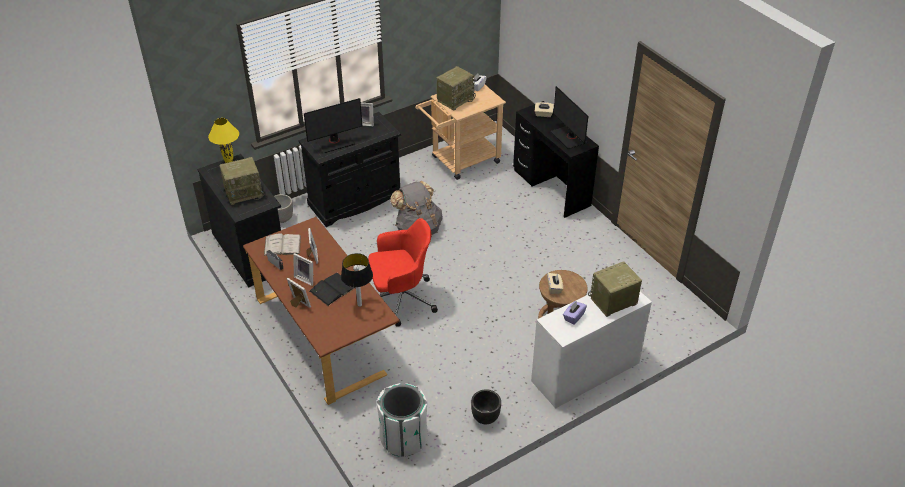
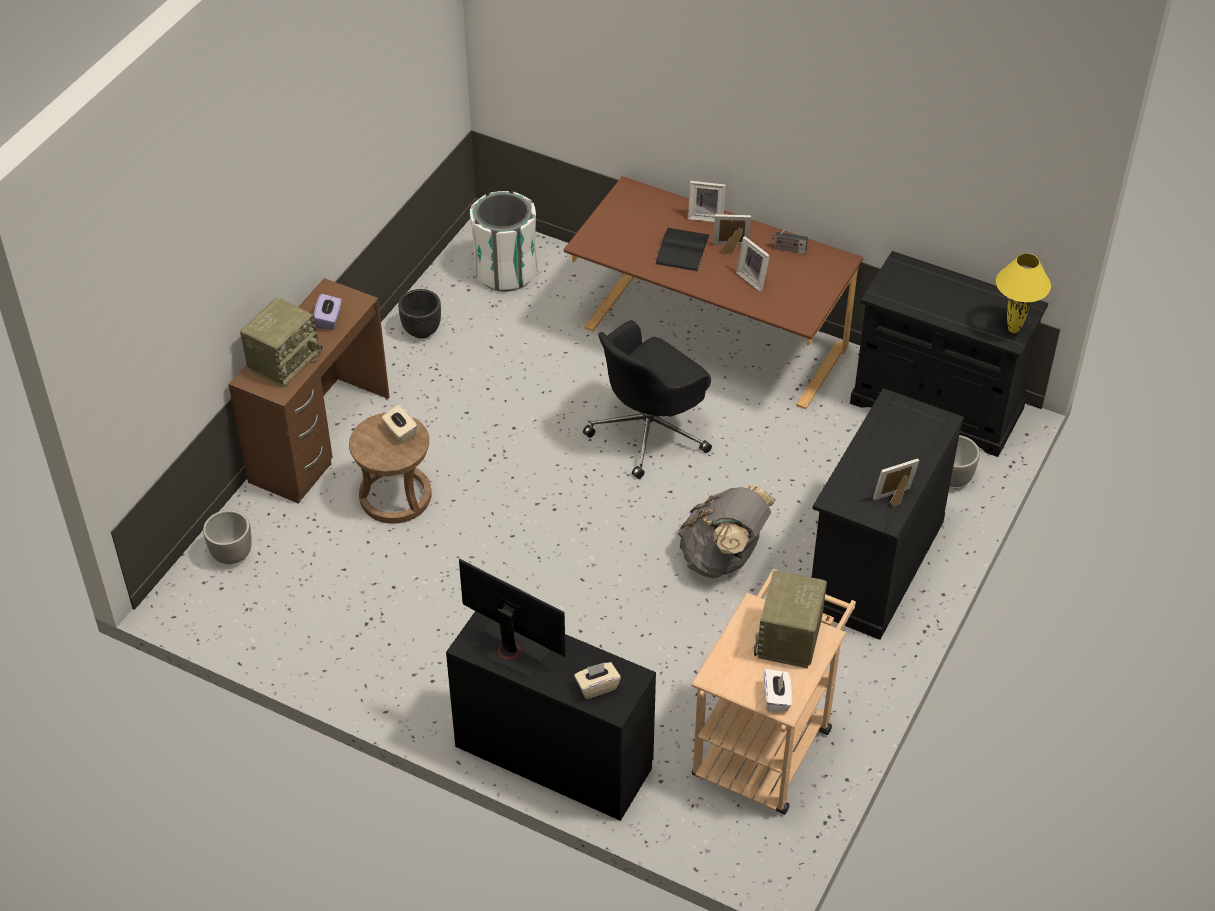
camera: 150 degrees right, 5 degrees up
radio [219,157,264,205] -> none
white book [264,233,301,256] -> none
monitor [304,98,362,153] -> none
table lamp [341,253,373,307] -> none
red office chair [368,218,438,327] -> black office chair [583,320,712,479]
white desk [531,291,652,409] -> brown desk [228,278,390,504]
none -> planter [203,510,252,564]

